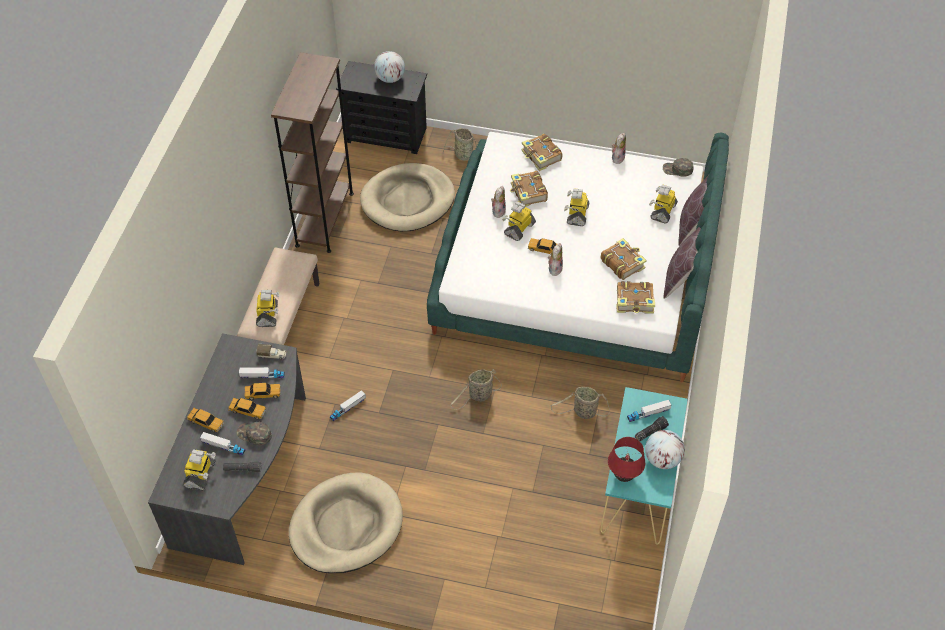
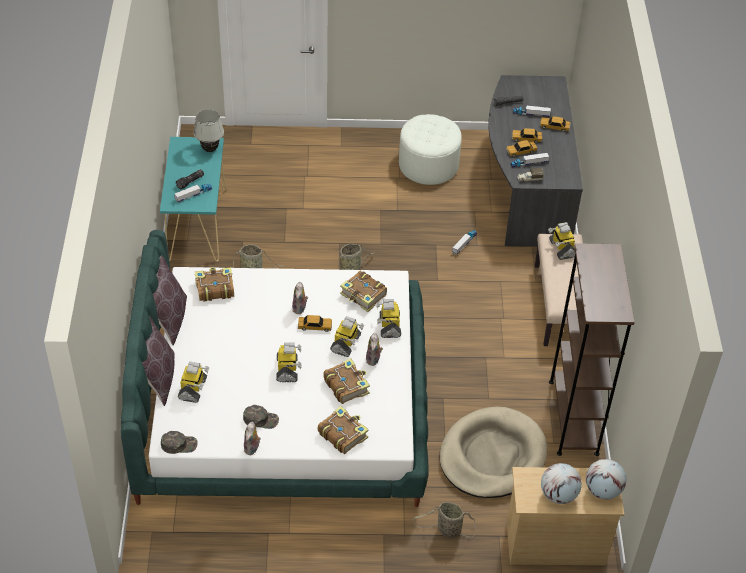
camera: 165 degrees right, 5 degrees down
toy robot [183,449,216,491] -> toy robot moved to [376,299,401,338]
green cap [237,422,272,445] -> green cap moved to [243,405,279,429]
beige dog bed [289,472,403,573] -> white ottoman [399,114,462,185]
black dresser [336,61,427,154] -> beige dresser [507,467,625,566]
book [601,238,647,280] -> book moved to [340,271,387,312]
red table lamp [608,437,645,482] -> white table lamp [193,109,224,152]
globe [645,430,685,469] -> globe moved to [586,459,626,500]

